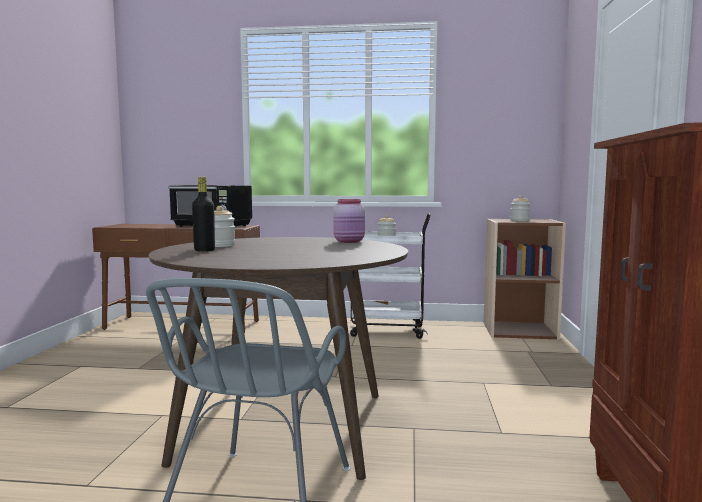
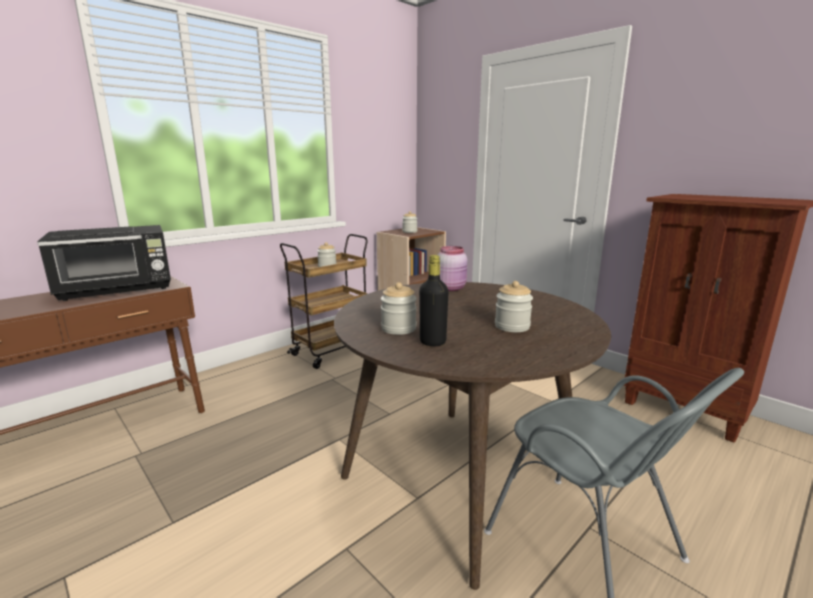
camera: 50 degrees left, 10 degrees up
white cart [350,213,430,339] -> brown cart [280,234,368,369]
none -> jar [495,281,533,332]

